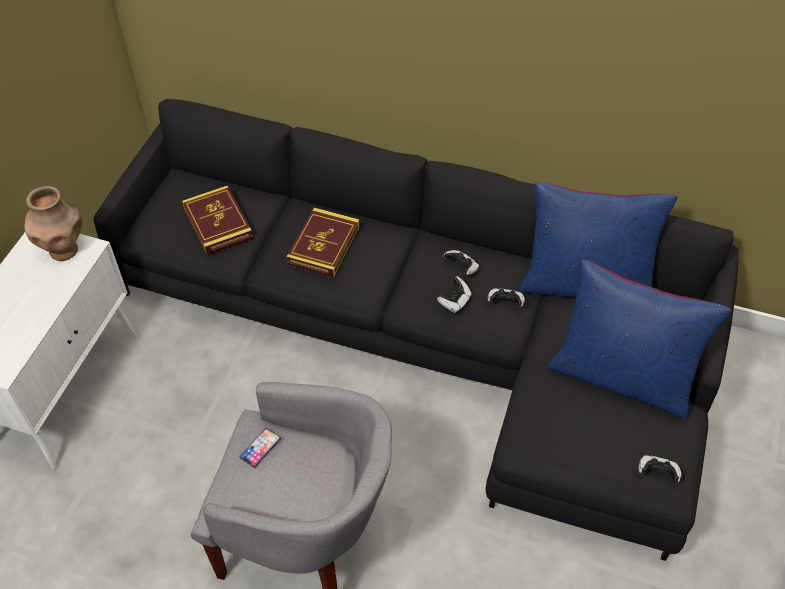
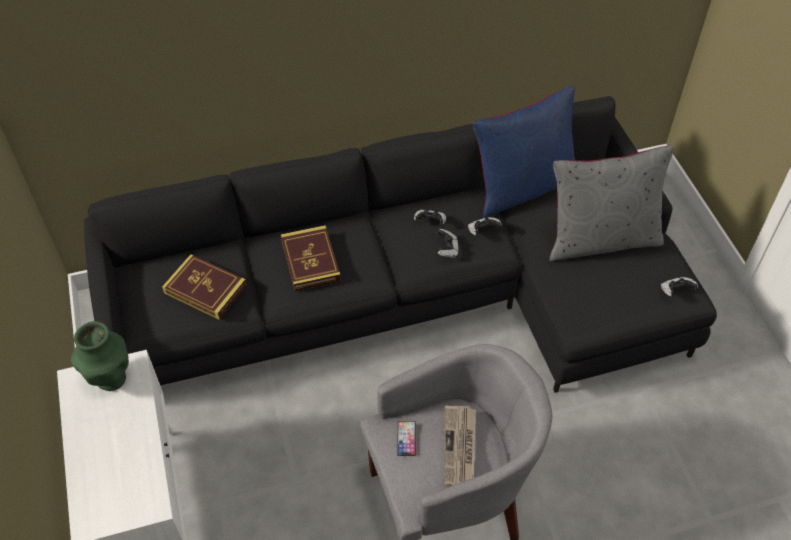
camera: 35 degrees left, 0 degrees up
brown vase [24,186,82,261] -> green vase [71,321,129,391]
blue pillow [548,259,731,419] -> grey pillow [549,145,674,261]
none -> newspaper [444,406,476,486]

